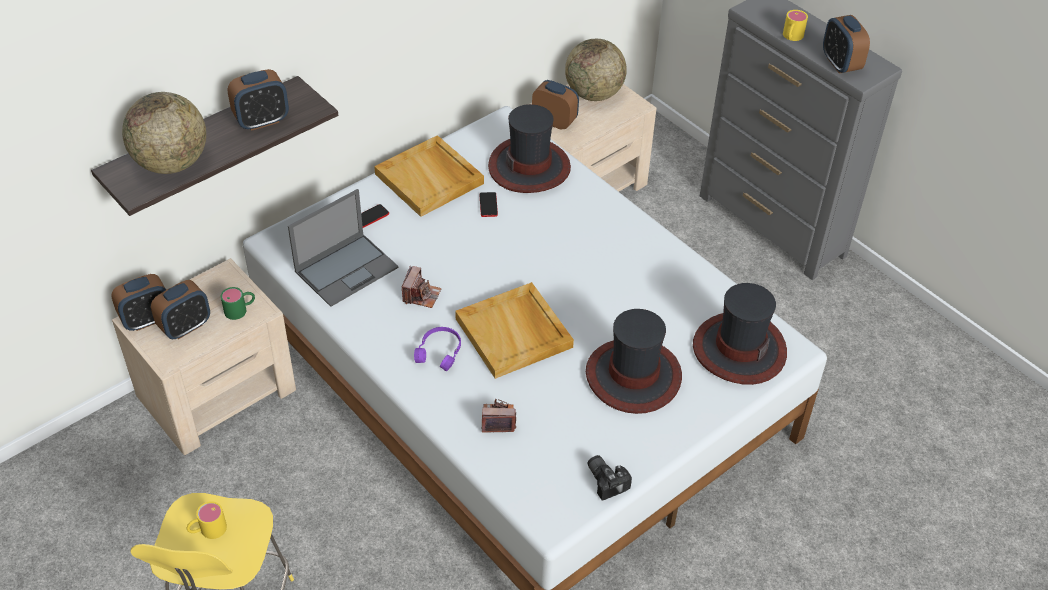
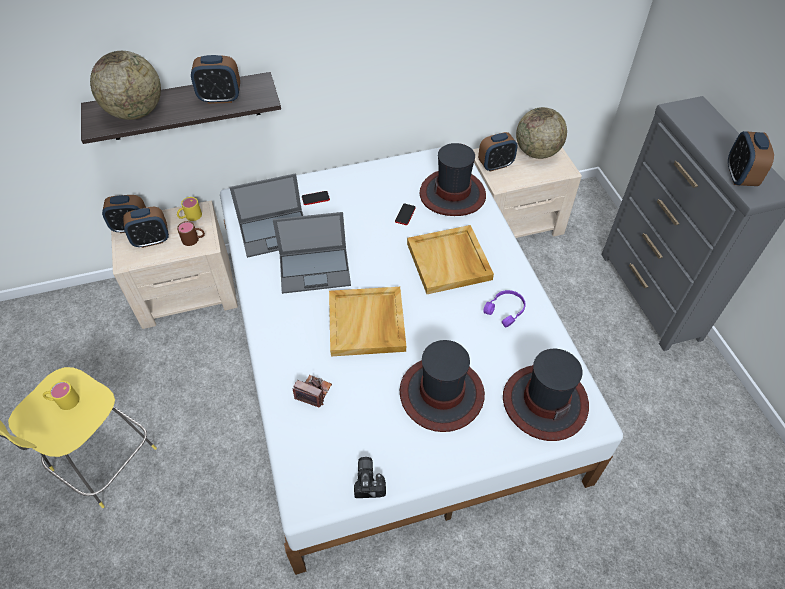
camera: 25 degrees right, 5 degrees up
green mug [221,287,255,320] -> brown mug [177,221,205,246]
beige tray [374,135,484,217] -> beige tray moved to [407,225,494,294]
camera [402,266,442,308] -> laptop [272,212,351,294]
purple headphones [414,327,461,371] -> purple headphones moved to [483,290,526,328]
alarm clock [532,80,579,130] -> alarm clock turned 105 degrees clockwise [478,132,518,171]
yellow mug [783,10,808,41] -> yellow mug moved to [177,197,202,221]

